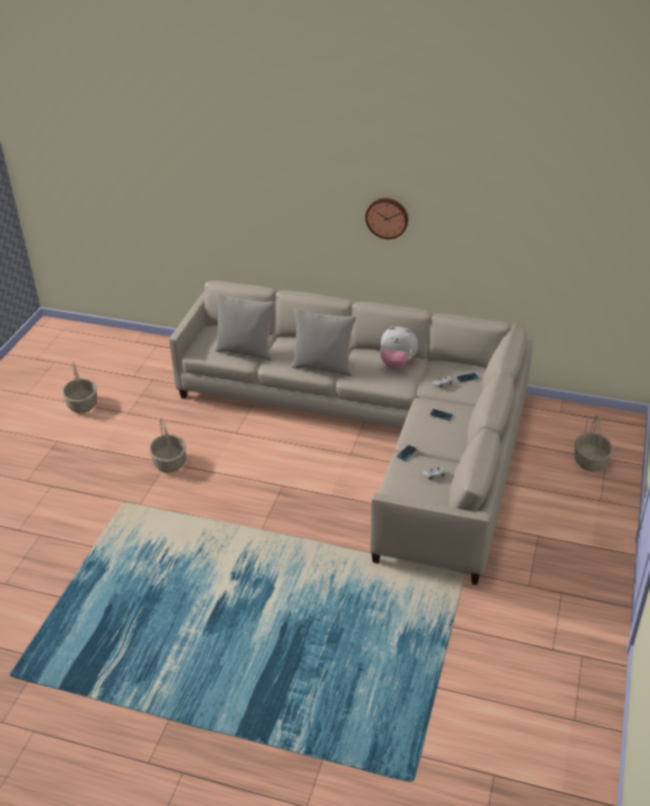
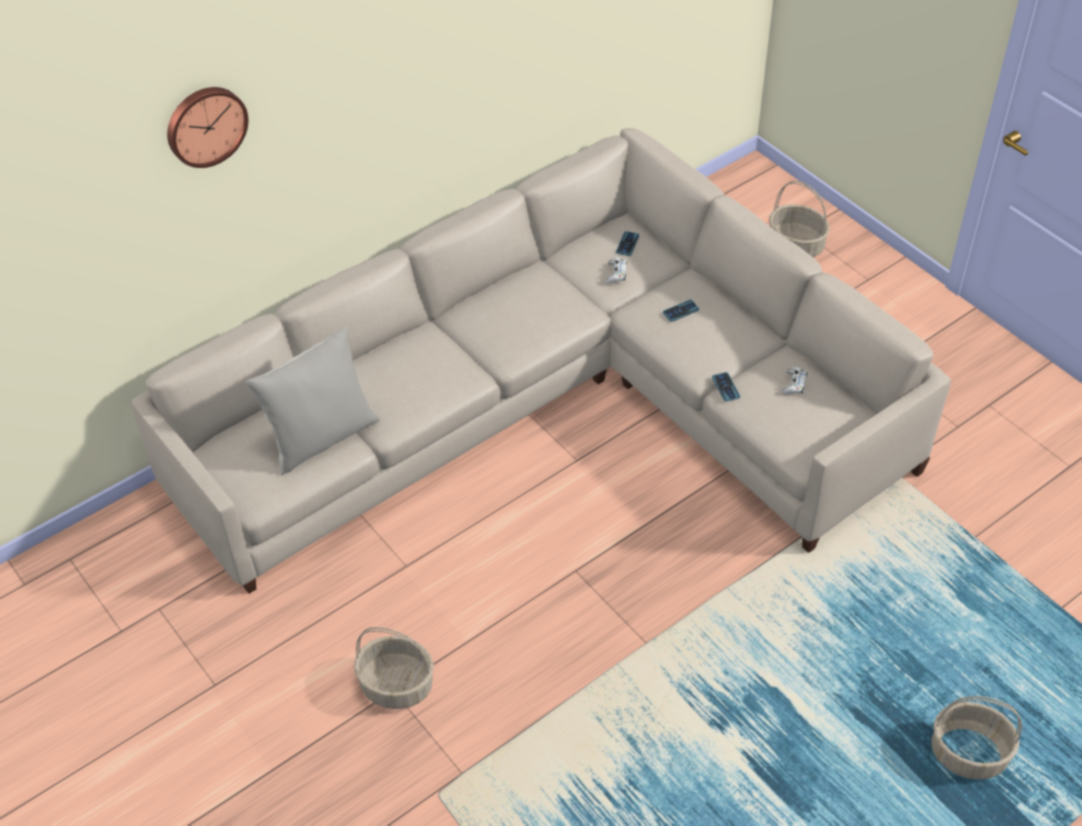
camera: 55 degrees left, 10 degrees up
basket [62,362,98,413] -> basket moved to [931,696,1022,780]
grey pillow [292,309,356,376] -> none
wall clock [365,198,408,239] -> wall clock moved to [167,87,248,168]
plush toy [380,326,418,369] -> none

